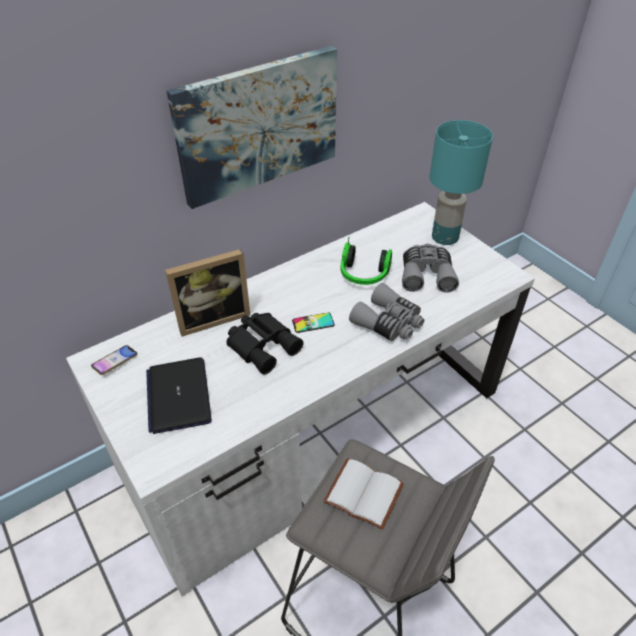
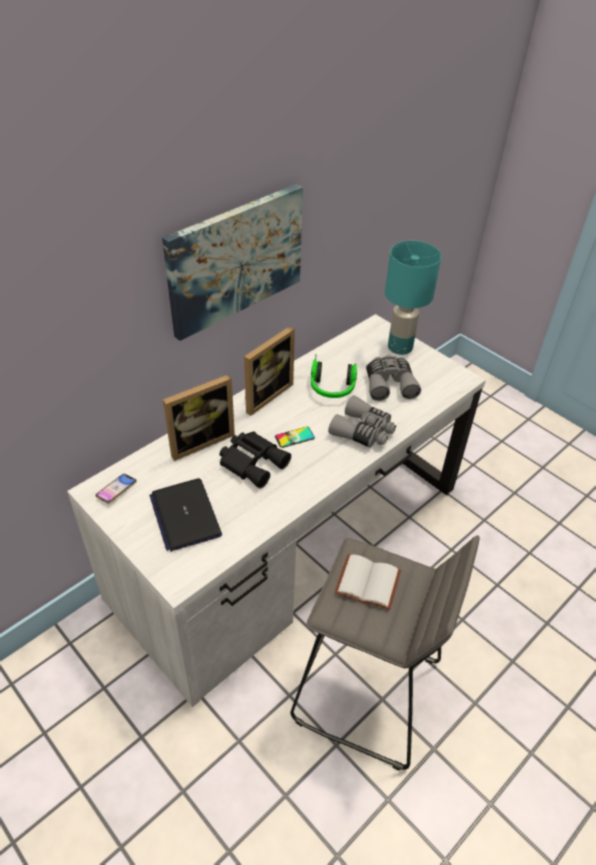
camera: 10 degrees left, 0 degrees up
none -> picture frame [244,326,295,416]

